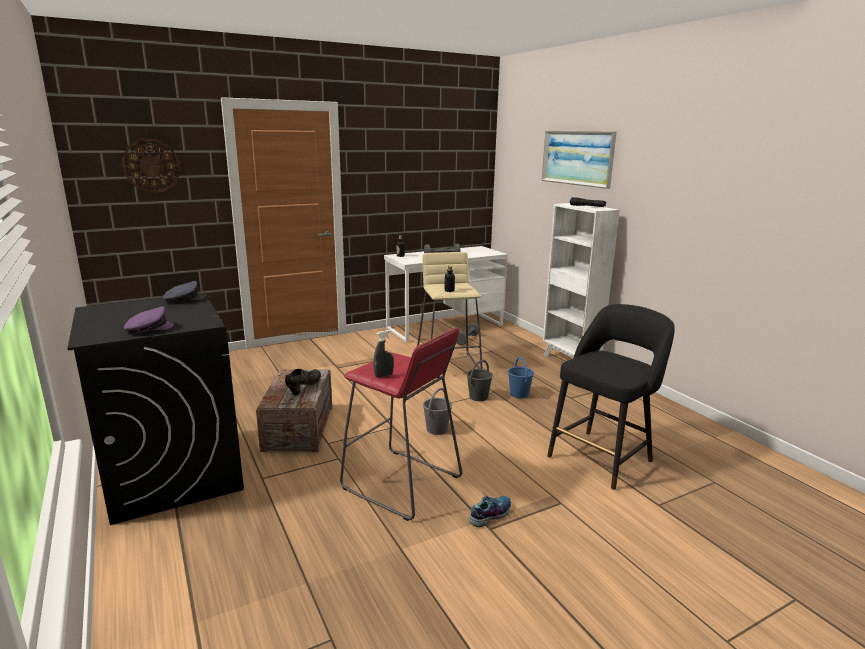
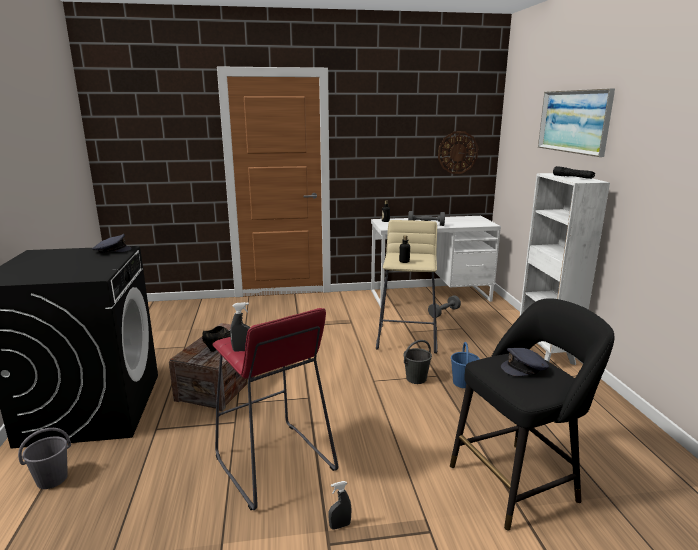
camera: 20 degrees right, 0 degrees up
wall clock [122,139,181,193] -> wall clock moved to [438,131,478,174]
purple cap [124,306,174,333] -> none
grey bucket [423,388,452,435] -> grey bucket moved to [18,428,71,489]
shoe [469,494,511,527] -> grey spray bottle [328,481,351,530]
none -> grey cap [501,348,549,376]

